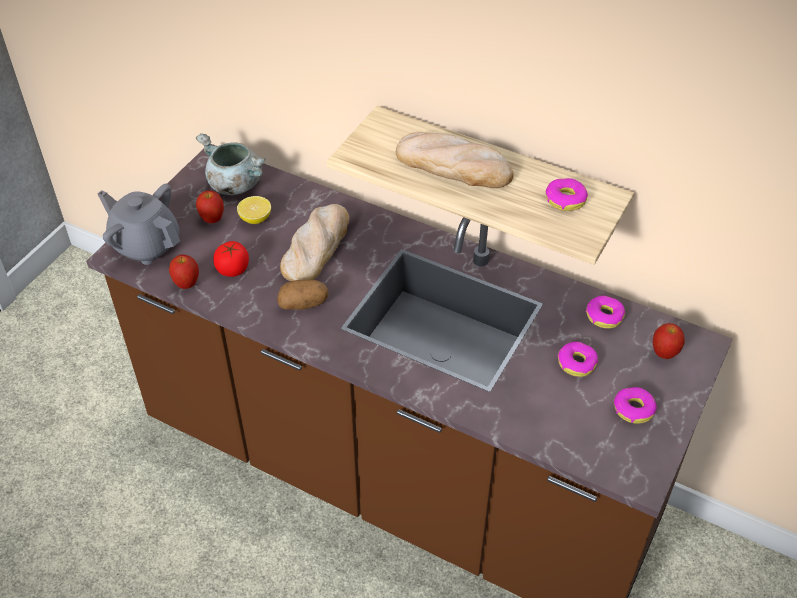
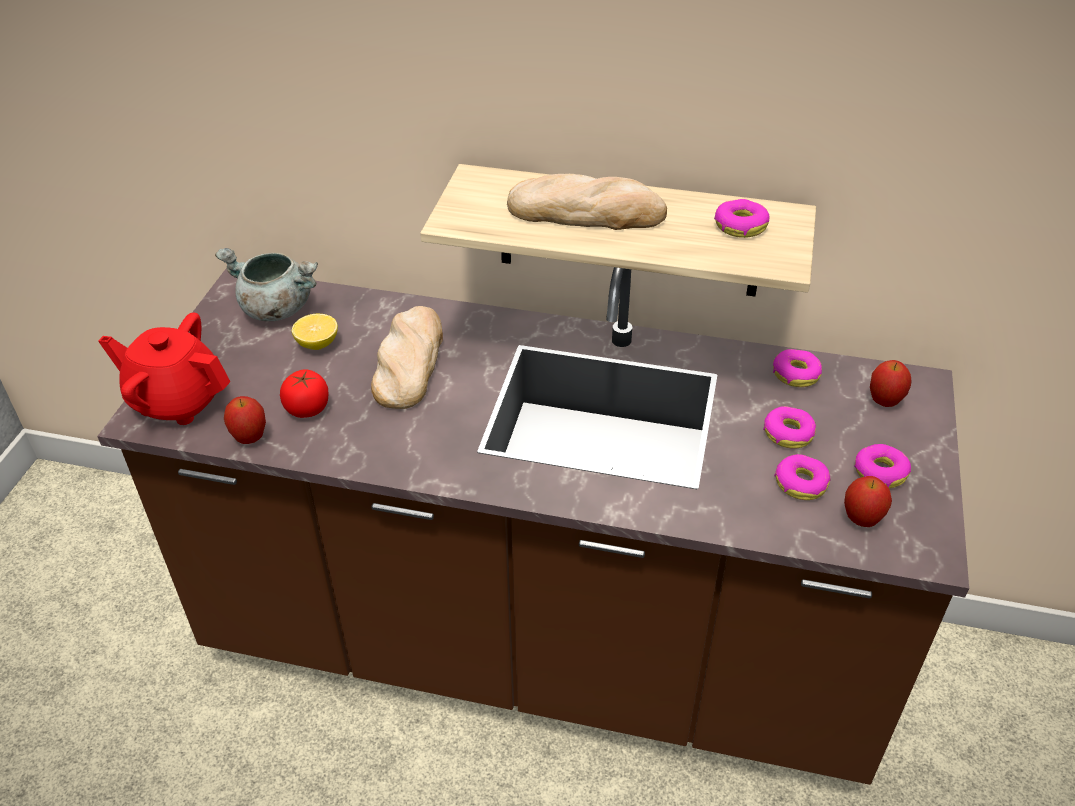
camera: 15 degrees left, 5 degrees down
grey teapot [98,184,180,265] -> red teapot [98,312,230,425]
apple [196,191,224,223] -> apple moved to [844,476,892,527]
potato [277,280,329,310] -> none
none -> donut [774,454,831,500]

